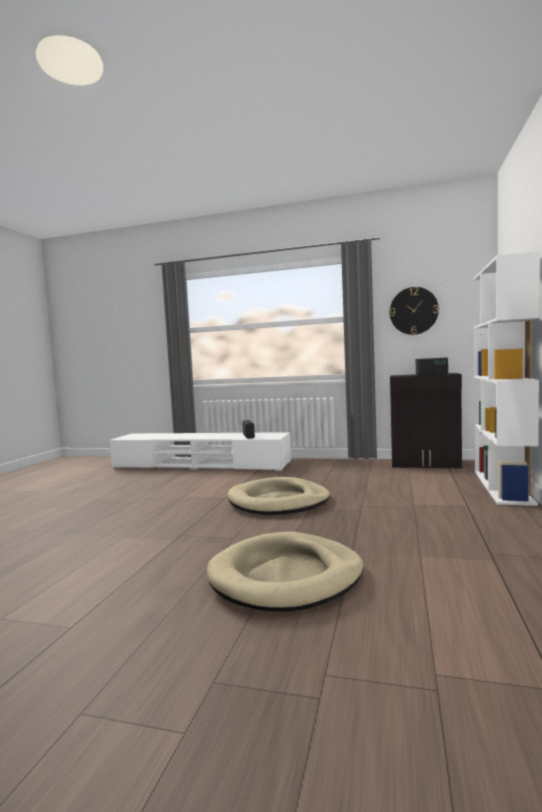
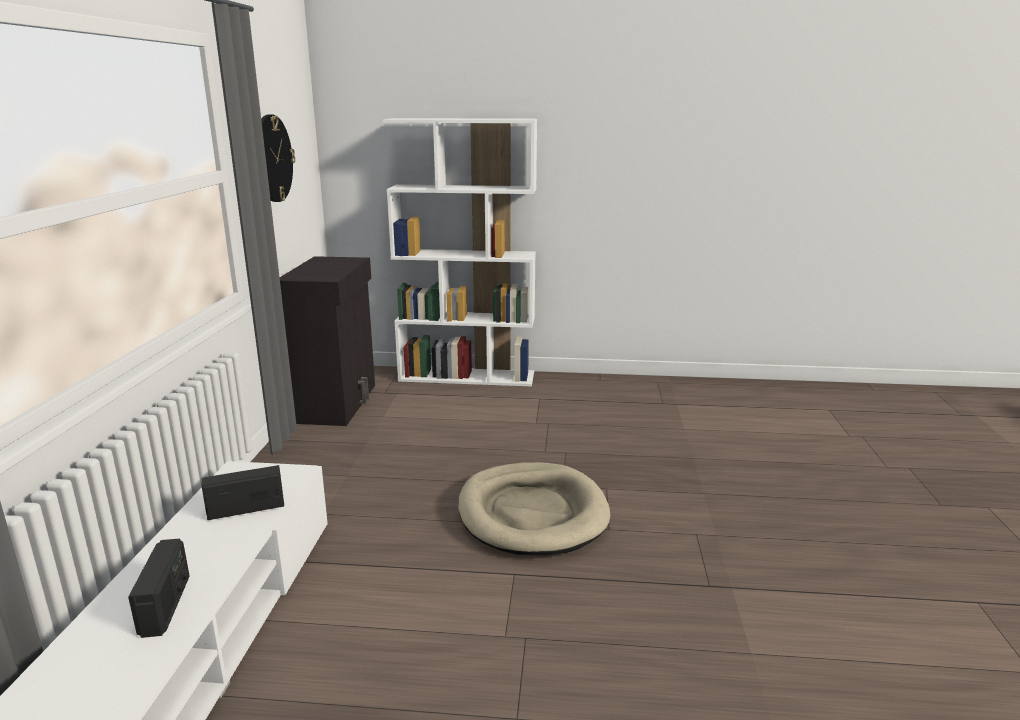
camera: 100 degrees left, 15 degrees up
beige dog bed [207,532,363,611] -> none
radio [416,357,448,376] -> radio moved to [128,539,190,638]

